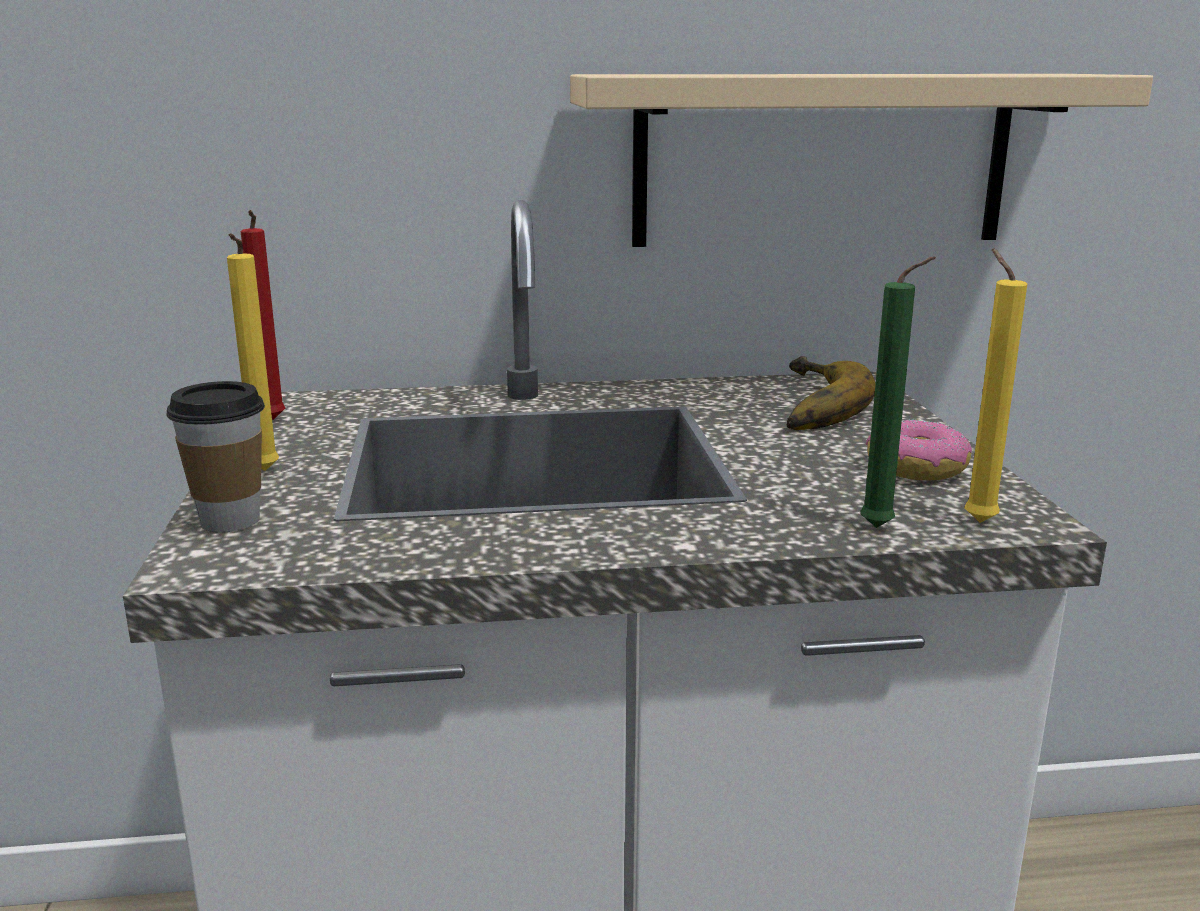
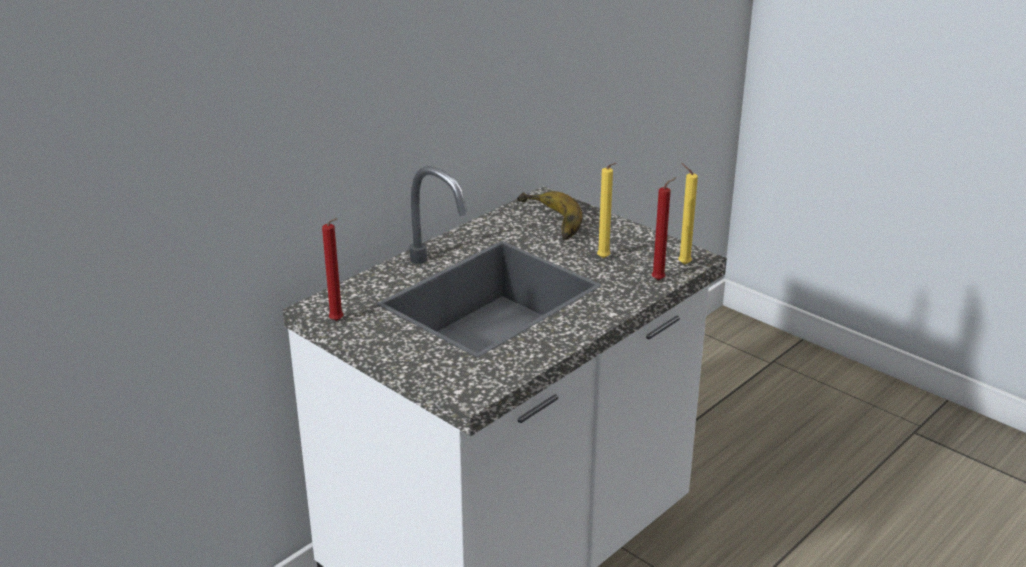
camera: 40 degrees left, 10 degrees up
cup [167,381,265,532] -> none
yellow candle [227,233,279,471] -> yellow candle moved to [597,163,617,258]
beige shelf [570,74,1153,247] -> none
green candle [861,257,936,528] -> red candle [652,177,677,280]
donut [866,419,972,481] -> none

